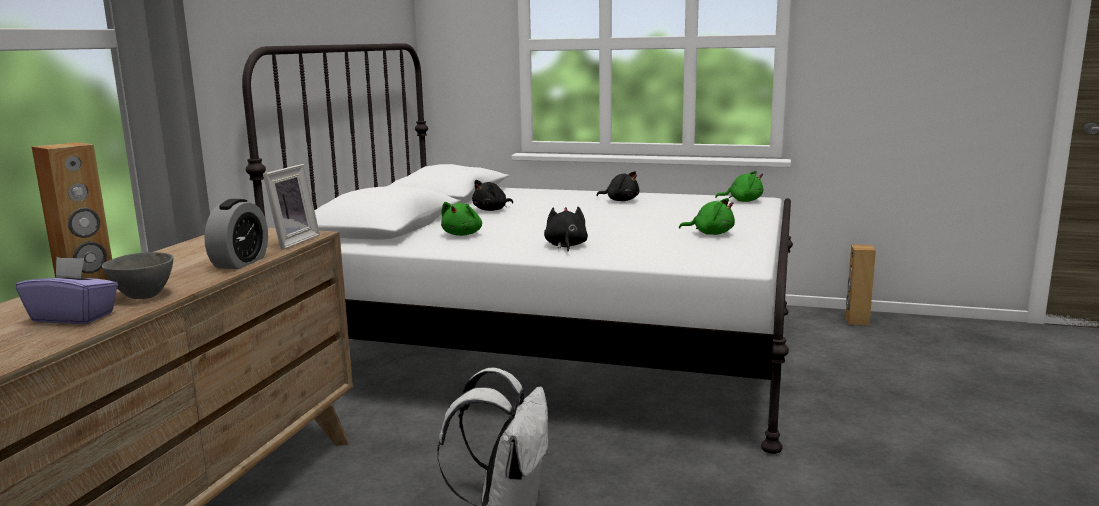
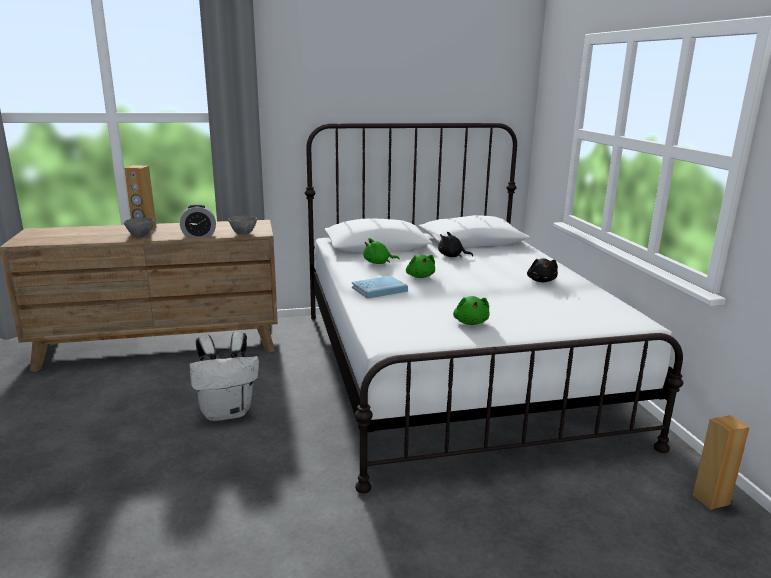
camera: 60 degrees right, 5 degrees up
purple tissue box [16,257,118,324] -> none
picture frame [263,164,320,250] -> grey bowl [228,216,257,235]
black plush toy [544,207,588,251] -> blue book [352,276,408,299]
green plush toy [715,171,763,202] -> green plush toy moved to [406,254,435,278]

